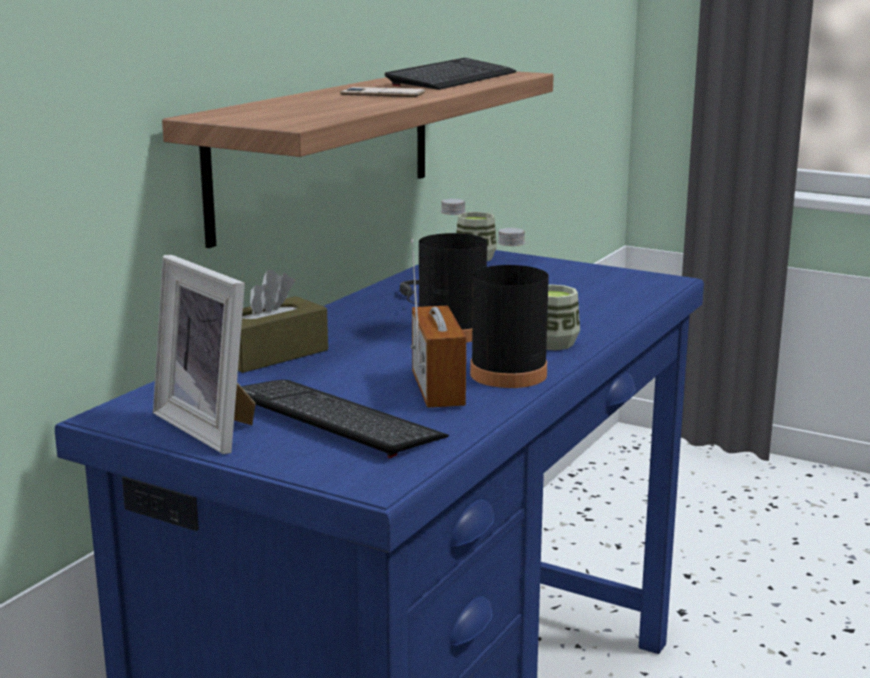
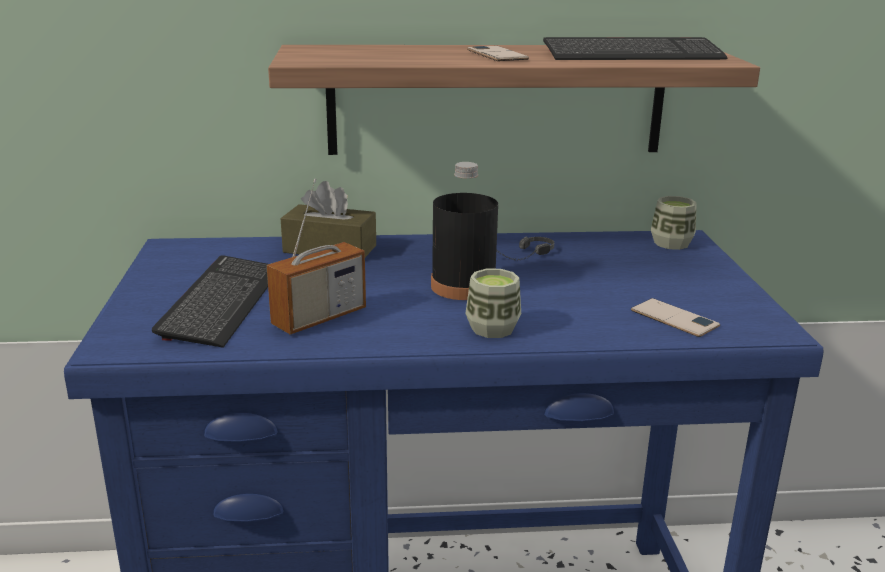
camera: 55 degrees right, 5 degrees up
picture frame [153,255,256,454] -> none
black bottle [470,228,549,388] -> none
none -> phone [631,298,720,337]

